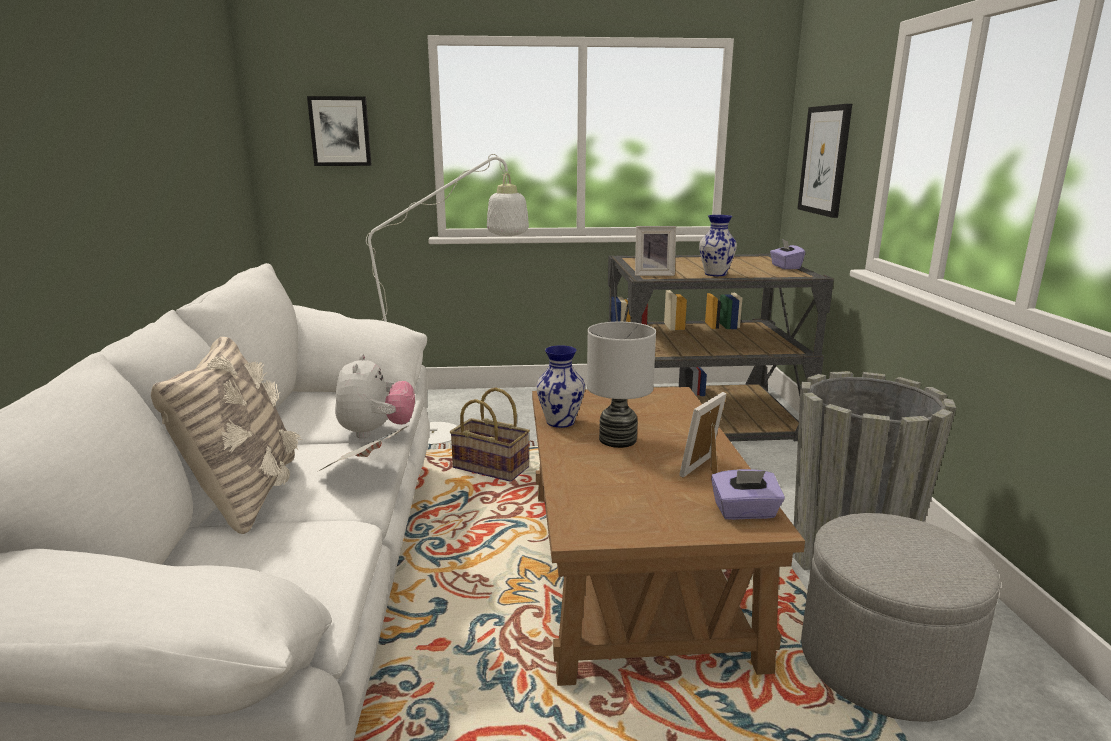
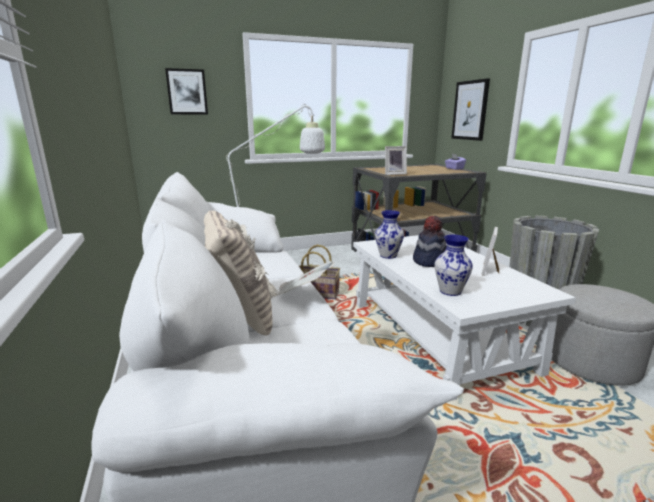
camera: 15 degrees left, 0 degrees up
plush toy [335,354,415,439] -> none
brown coffee table [532,387,805,686] -> white coffee table [353,235,576,401]
grey table lamp [587,322,656,448] -> hat [413,216,447,267]
vase [699,215,737,276] -> vase moved to [435,235,473,296]
purple tissue box [711,469,785,520] -> none

